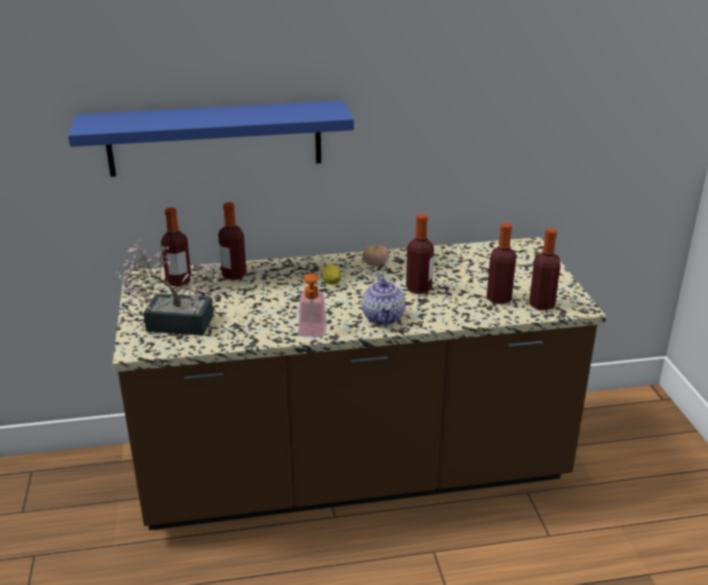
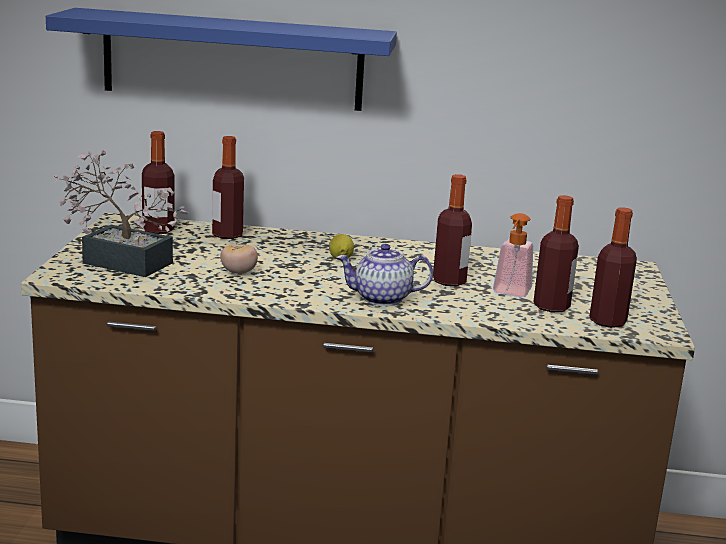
camera: 15 degrees right, 10 degrees down
soap dispenser [298,274,327,337] -> soap dispenser moved to [493,213,533,297]
teapot [362,274,405,325] -> teapot turned 75 degrees clockwise [336,244,433,306]
tomato [363,245,389,267] -> tomato moved to [220,244,258,274]

